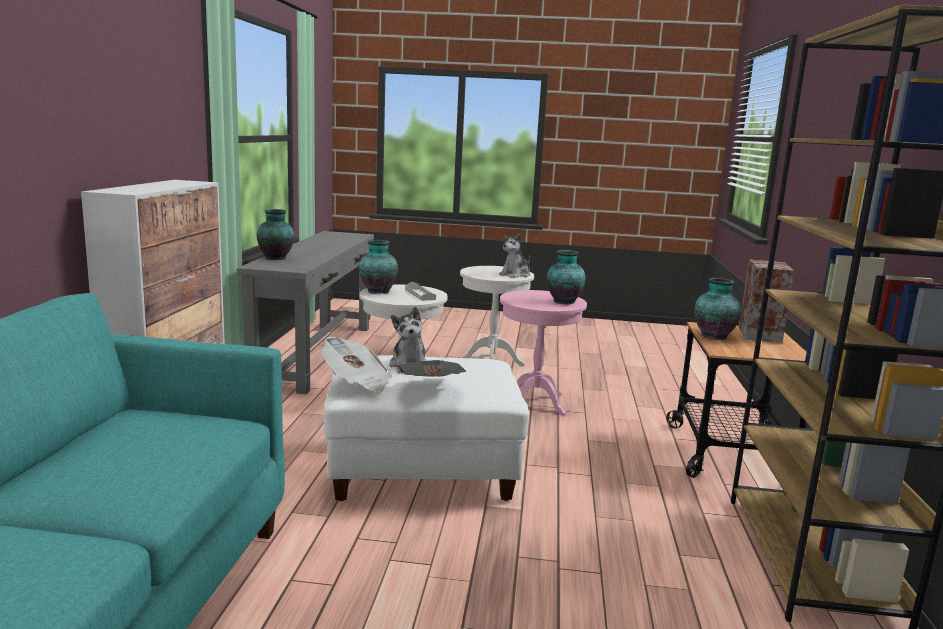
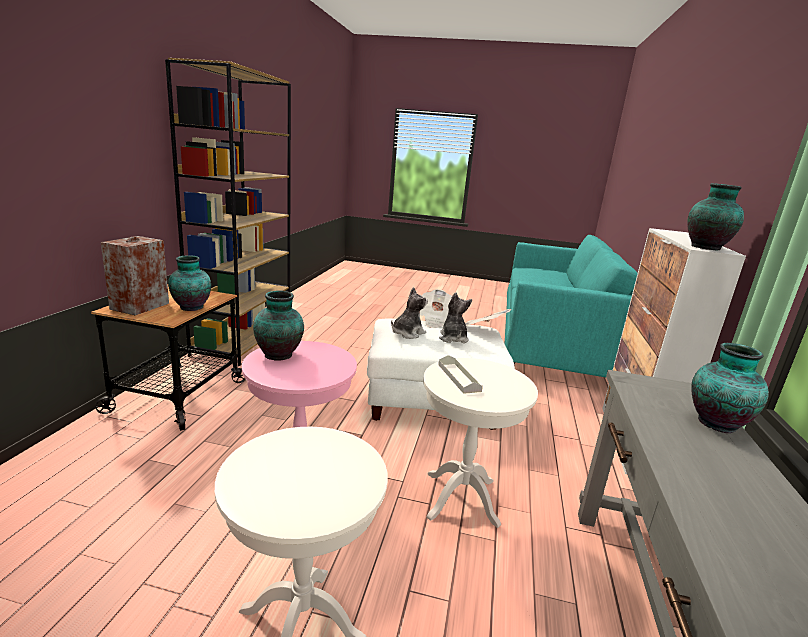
camera: 175 degrees left, 5 degrees up
vase [359,240,398,294] -> vase moved to [687,183,744,250]
plush toy [499,232,530,278] -> plush toy moved to [391,287,428,339]

